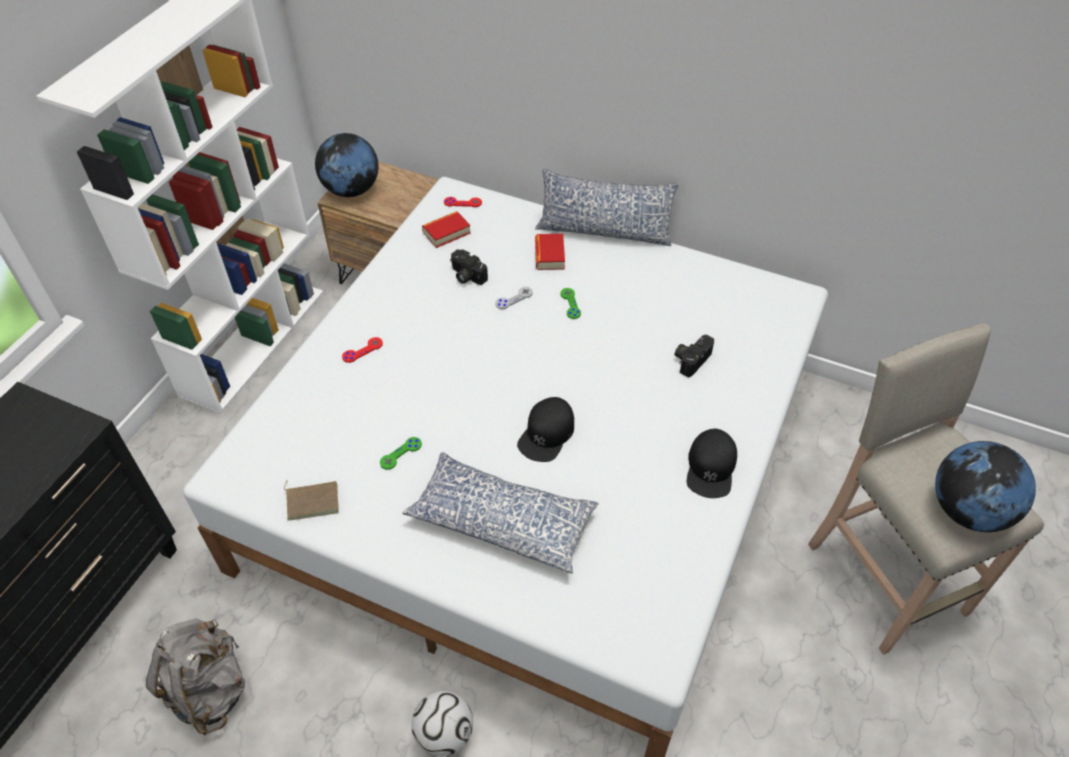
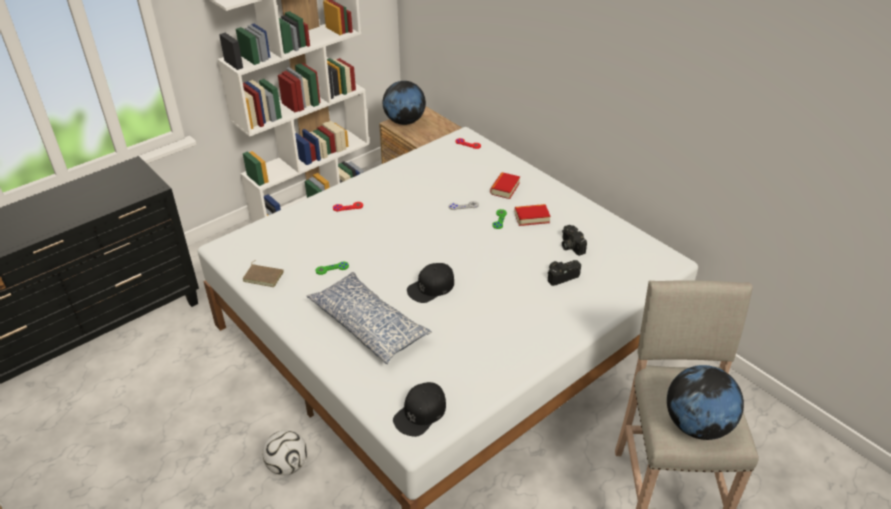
camera: 25 degrees right, 10 degrees down
grey backpack [146,618,245,735] -> none
book [422,211,471,248] -> book moved to [514,204,551,226]
camera [450,249,488,285] -> camera moved to [562,225,587,256]
pillow [535,169,679,246] -> none
black cap [687,429,737,498] -> black cap moved to [393,382,446,437]

